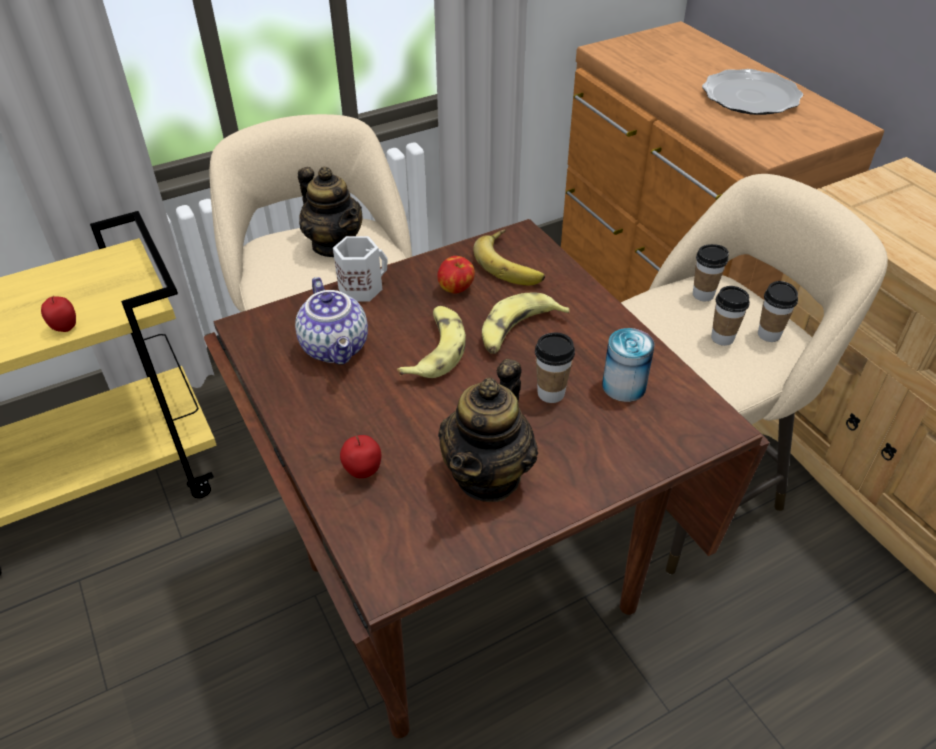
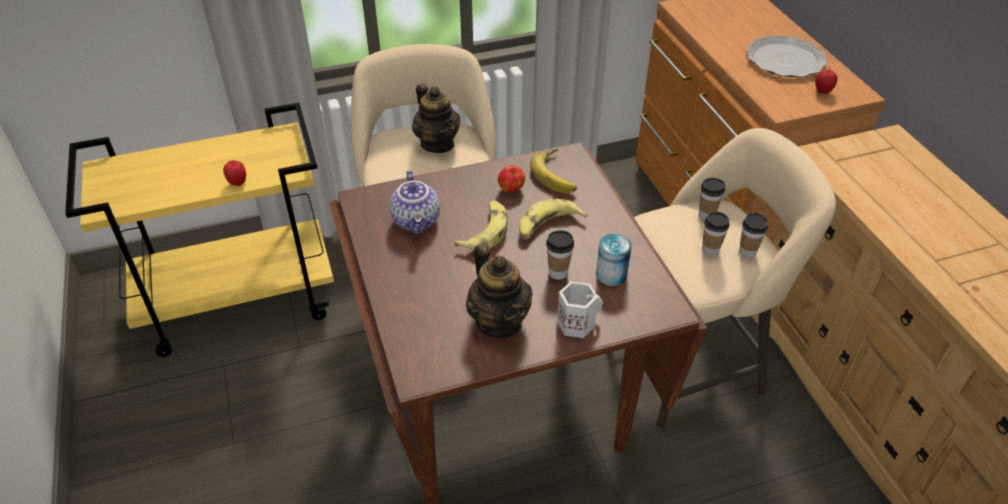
camera: 10 degrees right, 0 degrees up
white mug [333,236,387,301] -> white mug moved to [557,281,603,338]
apple [340,435,381,478] -> apple moved to [815,68,838,94]
teapot [438,359,538,502] -> teapot turned 60 degrees counterclockwise [466,243,533,338]

